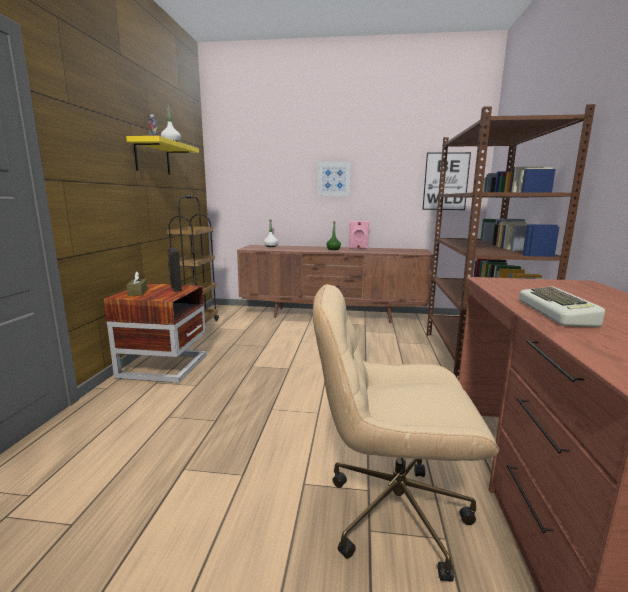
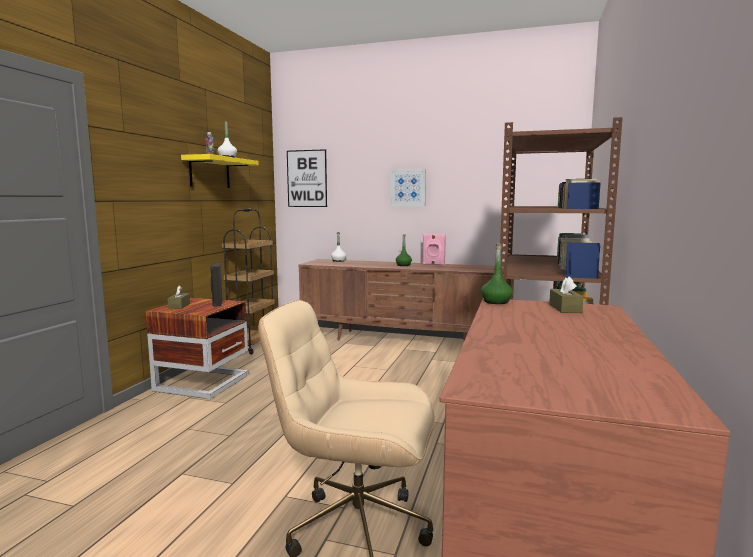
camera: 10 degrees right, 5 degrees down
picture [422,152,471,210] -> picture moved to [287,149,327,207]
keyboard [519,287,605,327] -> none
none -> green bottle [481,243,513,304]
none -> brown tissue box [549,277,583,313]

